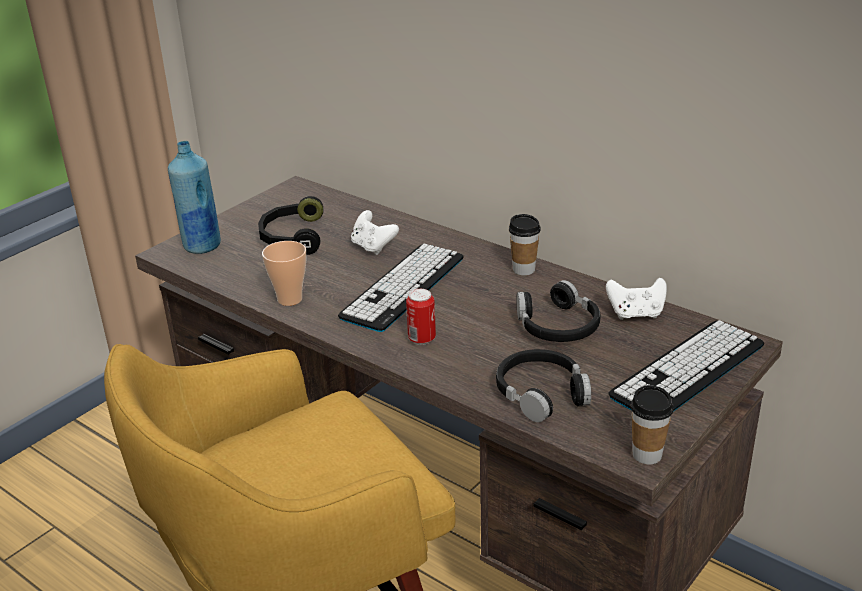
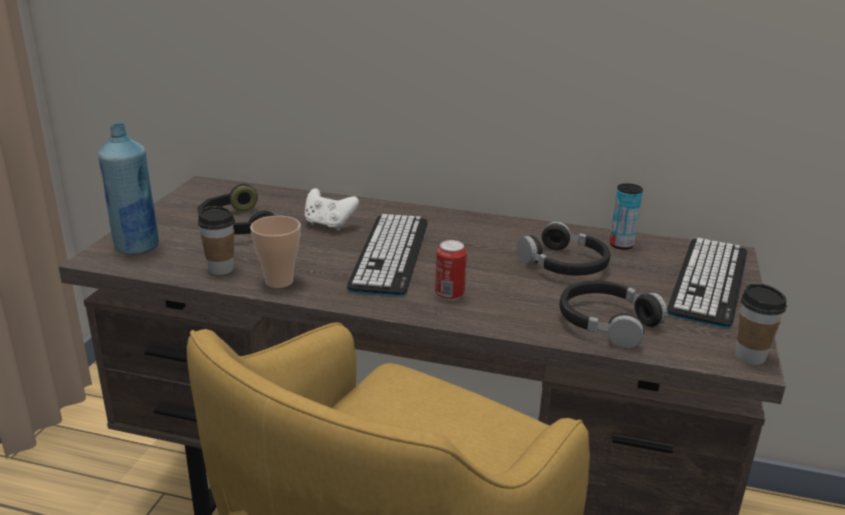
camera: 25 degrees left, 5 degrees down
cup [509,214,541,276] -> cup moved to [198,206,235,275]
white game controller [606,278,667,320] -> can [610,183,643,250]

